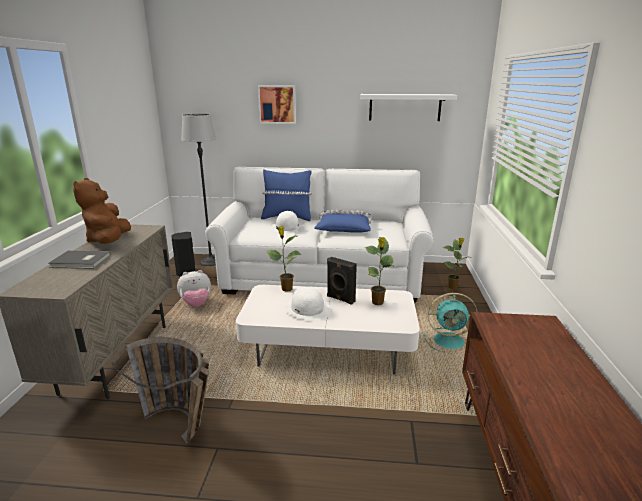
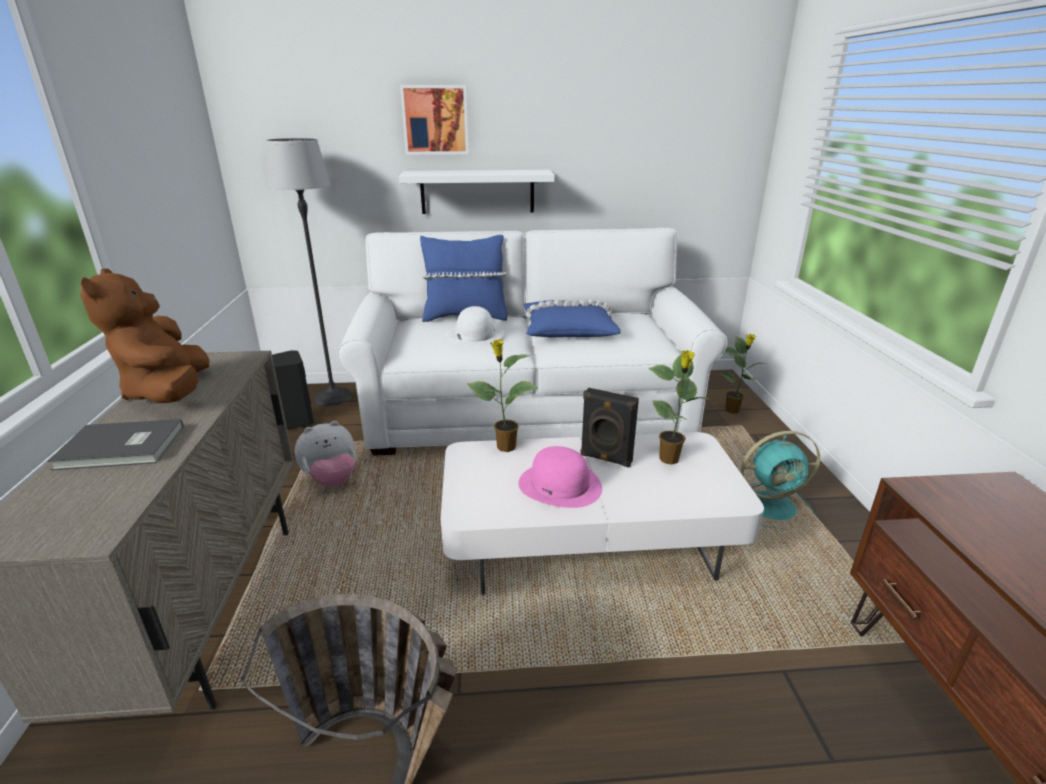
camera: 10 degrees left, 5 degrees up
white hat [284,287,331,321] -> pink hat [518,446,602,508]
white shelf [360,94,457,121] -> white shelf moved to [399,170,555,214]

